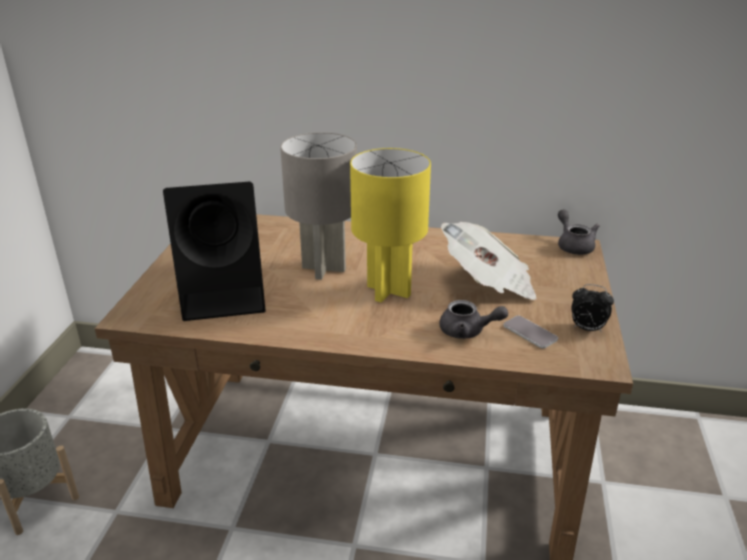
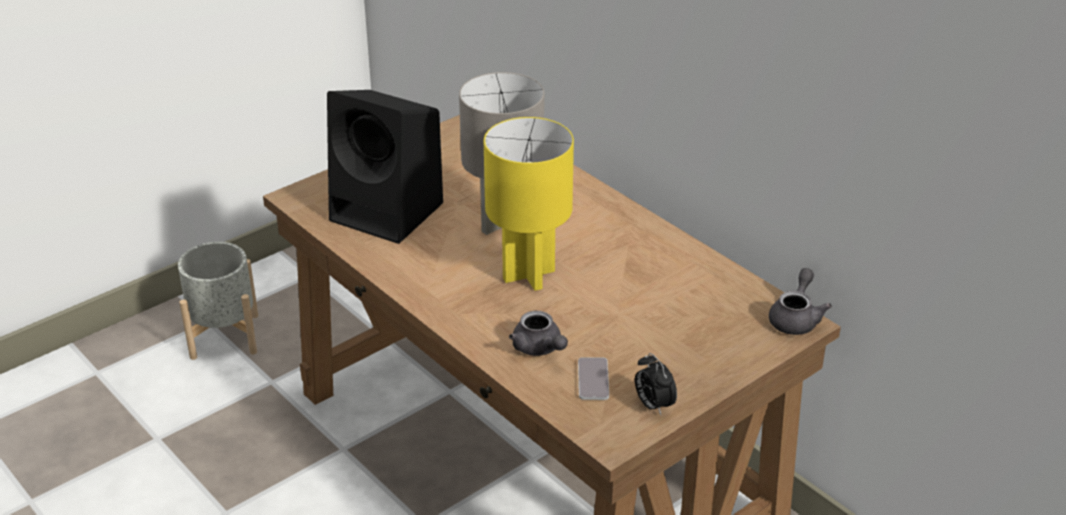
camera: 40 degrees right, 5 degrees up
newspaper [441,222,537,300] -> none

